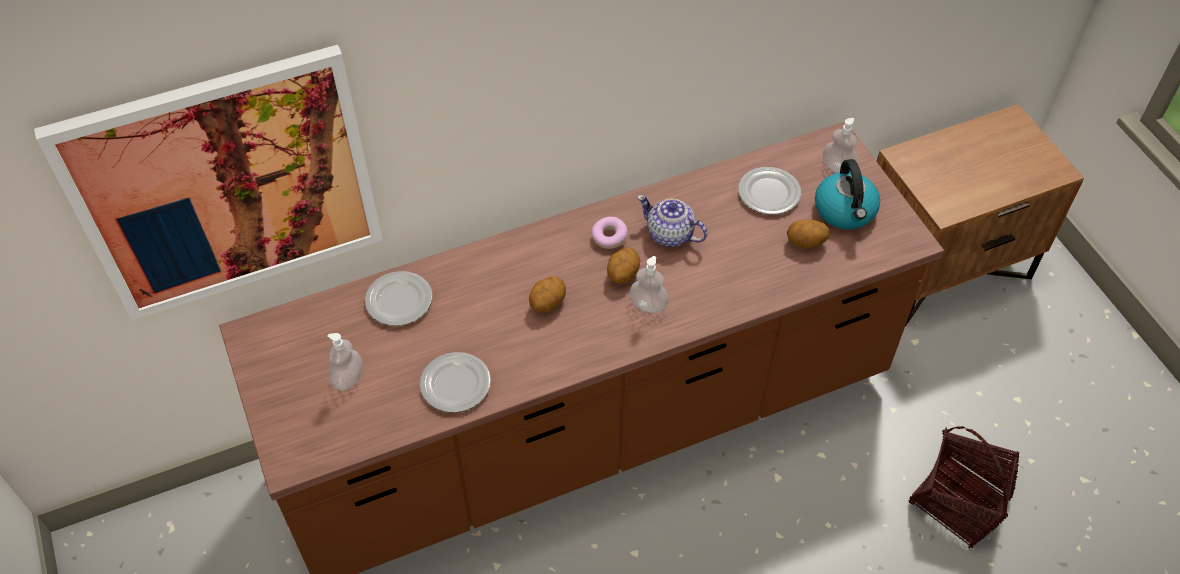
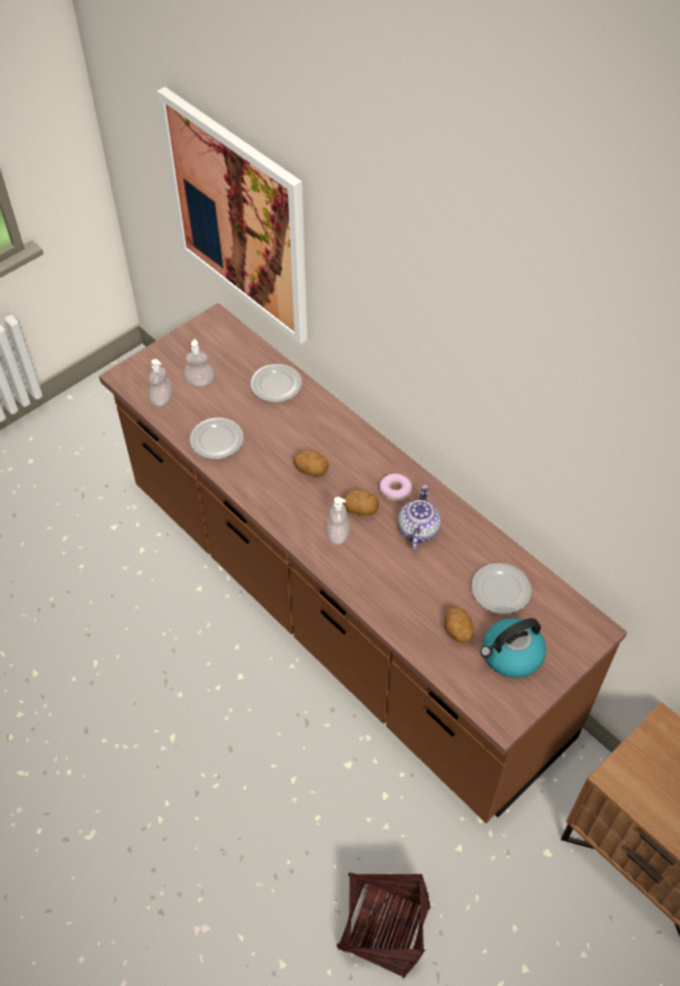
camera: 70 degrees right, 0 degrees up
soap dispenser [823,118,858,173] -> soap dispenser moved to [149,359,173,407]

